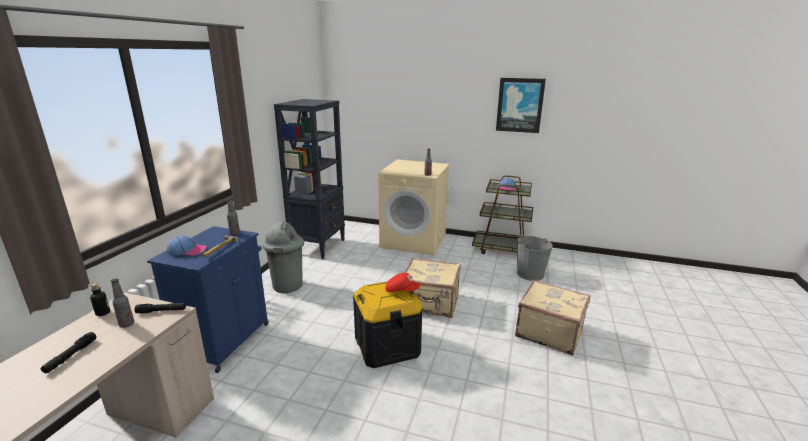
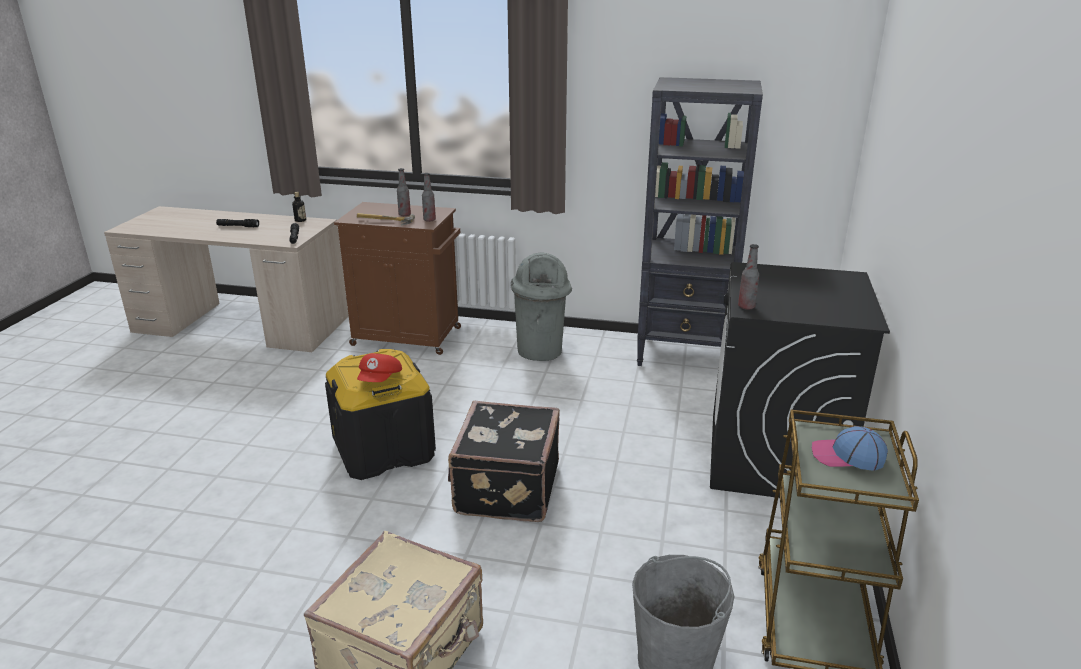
camera: 85 degrees right, 5 degrees up
bottle [111,278,134,328] -> bottle moved to [397,168,411,216]
blue cabinet [147,226,269,373] -> brown cabinet [334,202,461,355]
cap [167,236,207,256] -> none
beige washing machine [378,160,449,256] -> black washing machine [710,262,890,498]
beige suitcase [405,258,461,318] -> black suitcase [448,401,560,522]
picture [496,78,546,133] -> none

